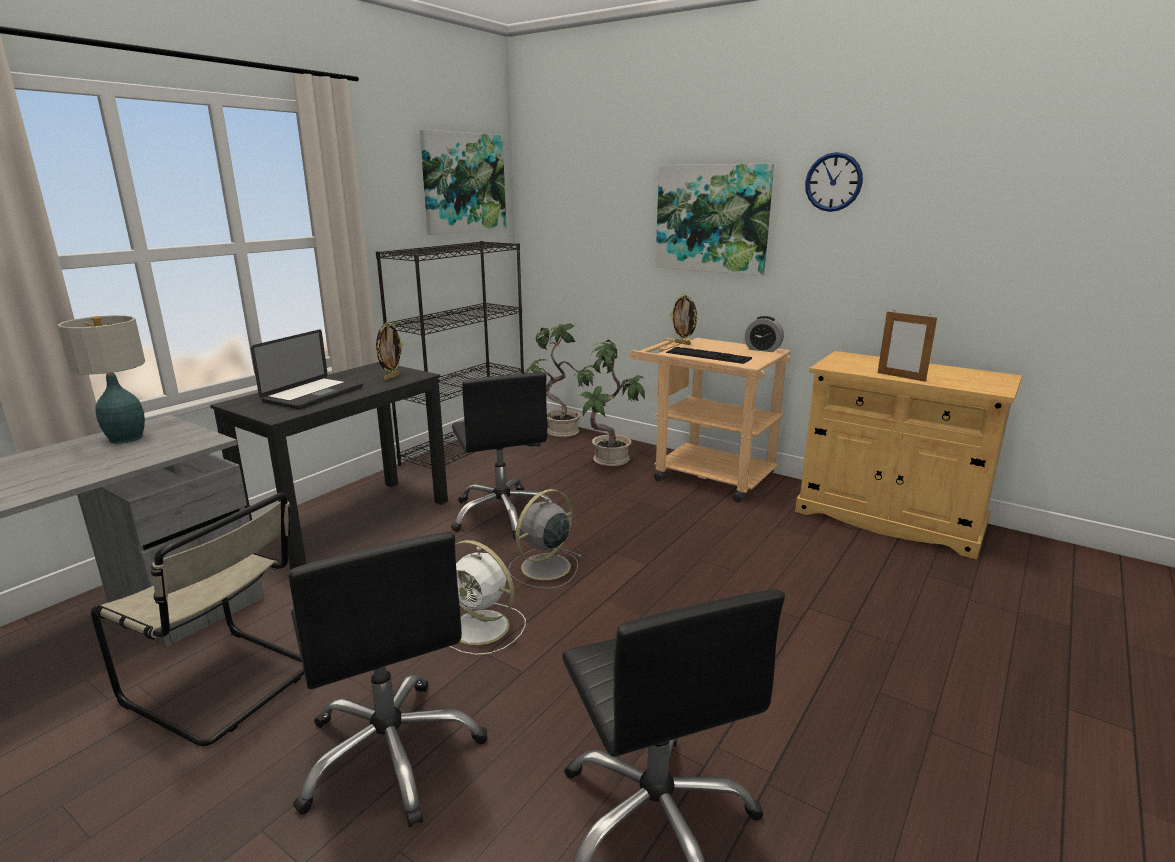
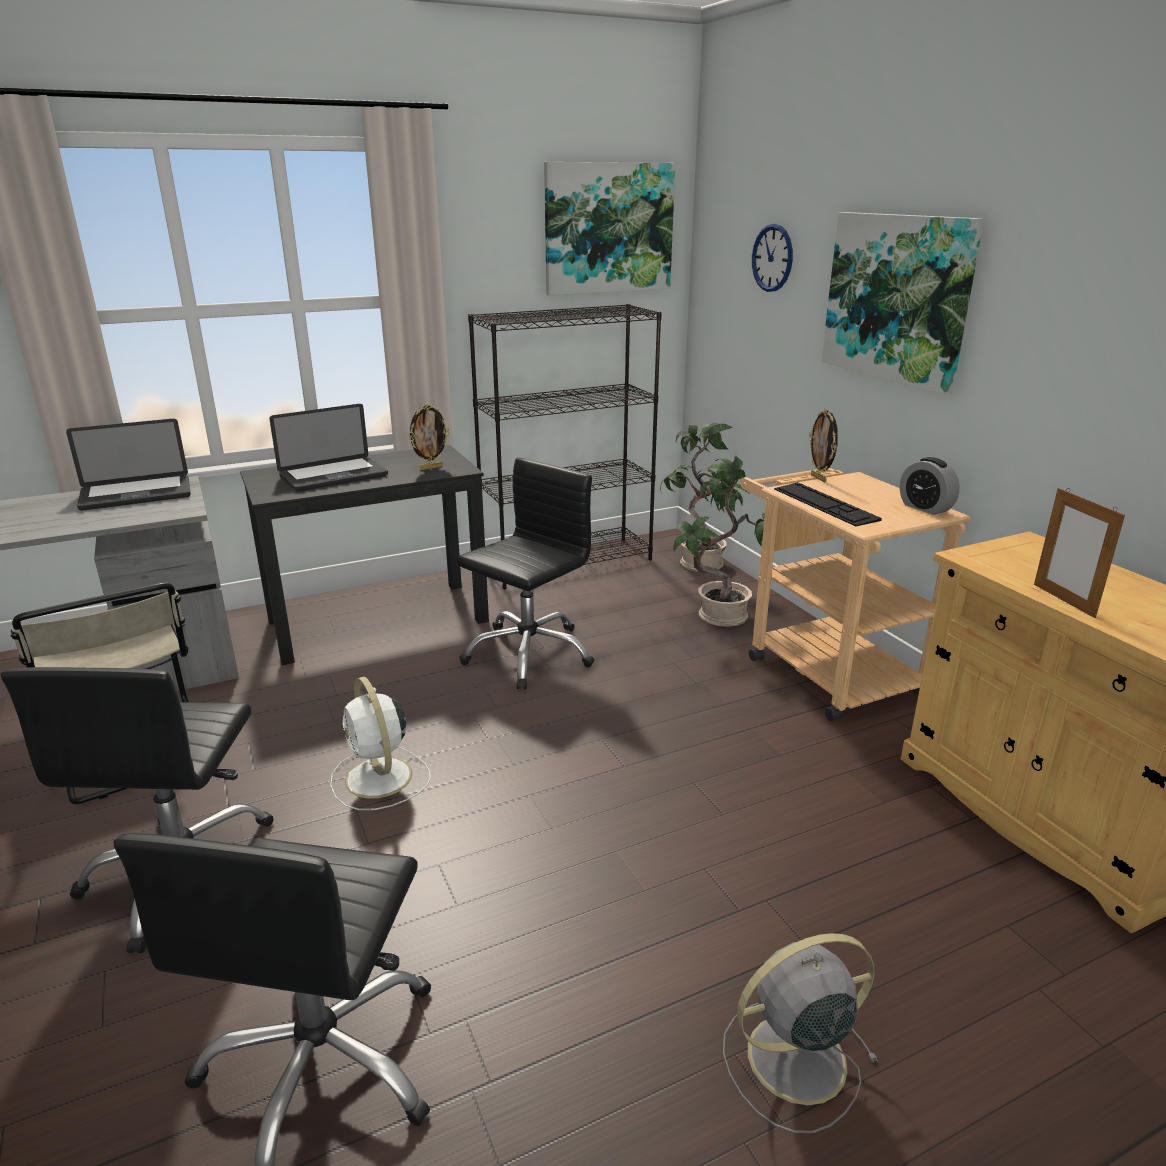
camera: 30 degrees right, 5 degrees up
table lamp [57,315,145,444] -> laptop [66,419,191,510]
black office chair [451,372,553,540] -> black office chair turned 150 degrees counterclockwise [457,457,595,689]
grey fan [508,489,583,589] -> grey fan moved to [723,933,878,1133]
wall clock [805,152,863,212] -> wall clock moved to [752,224,793,292]

